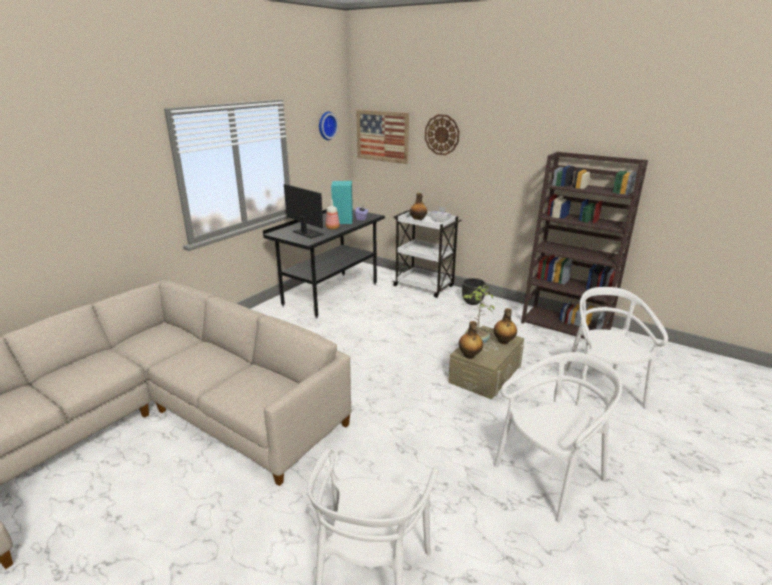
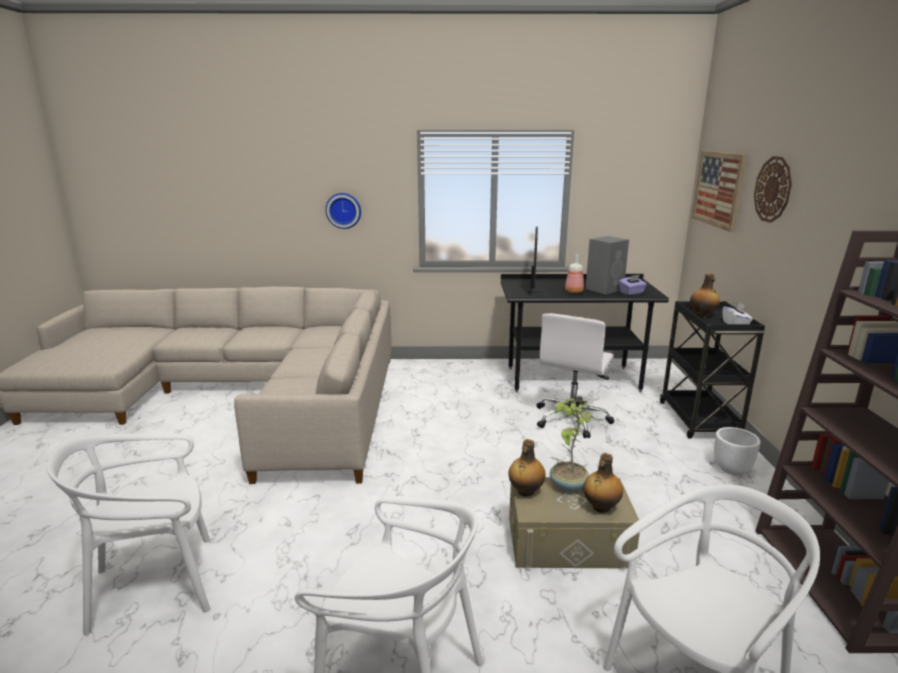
camera: 55 degrees right, 5 degrees down
wall clock [319,112,338,140] -> wall clock moved to [326,193,361,229]
turquoise speaker [331,181,353,224] -> grey speaker [585,236,629,294]
white cart [392,210,462,298] -> black cart [660,301,765,438]
black planter [462,278,486,305] -> white planter [714,427,760,475]
none -> white office chair [537,313,614,438]

